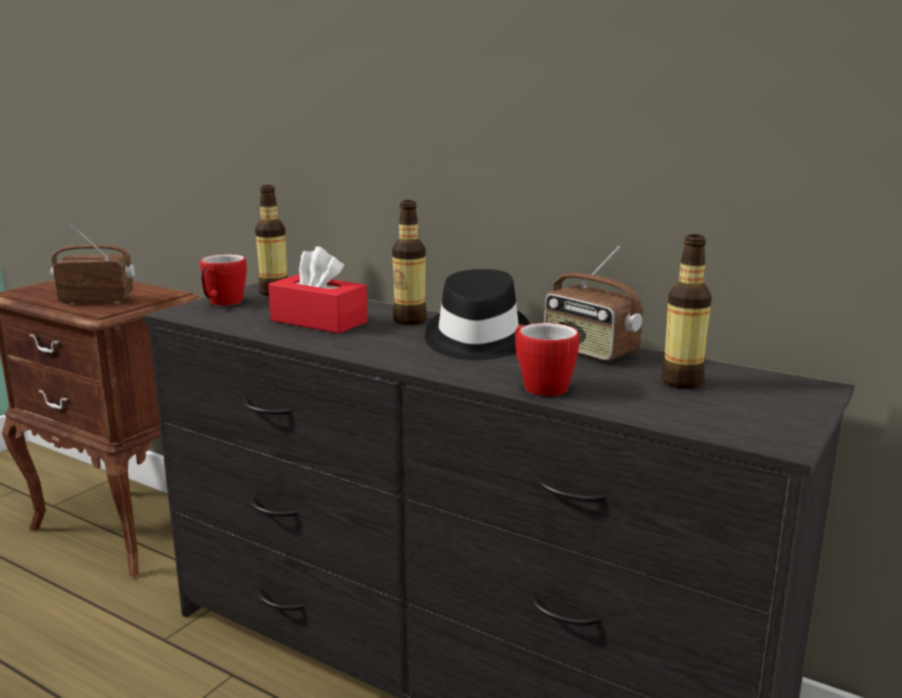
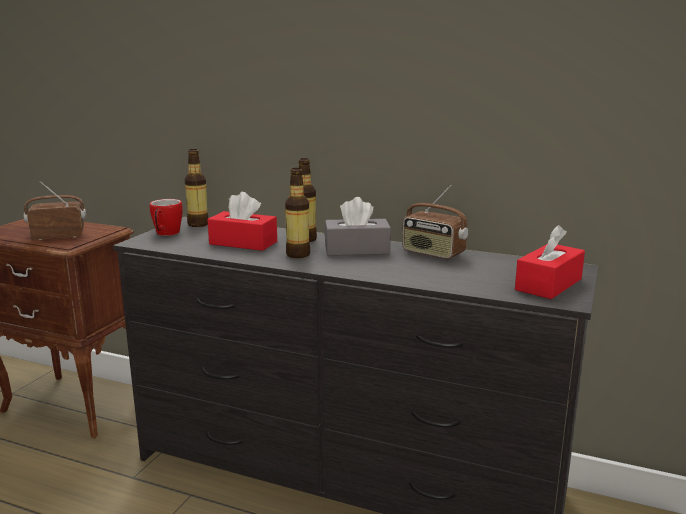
camera: 10 degrees left, 0 degrees up
black hat [425,269,530,360] -> grey tissue box [324,197,391,256]
mug [515,323,579,396] -> none
bottle [661,234,712,389] -> bottle moved to [285,168,310,258]
none -> red tissue box [515,225,585,299]

